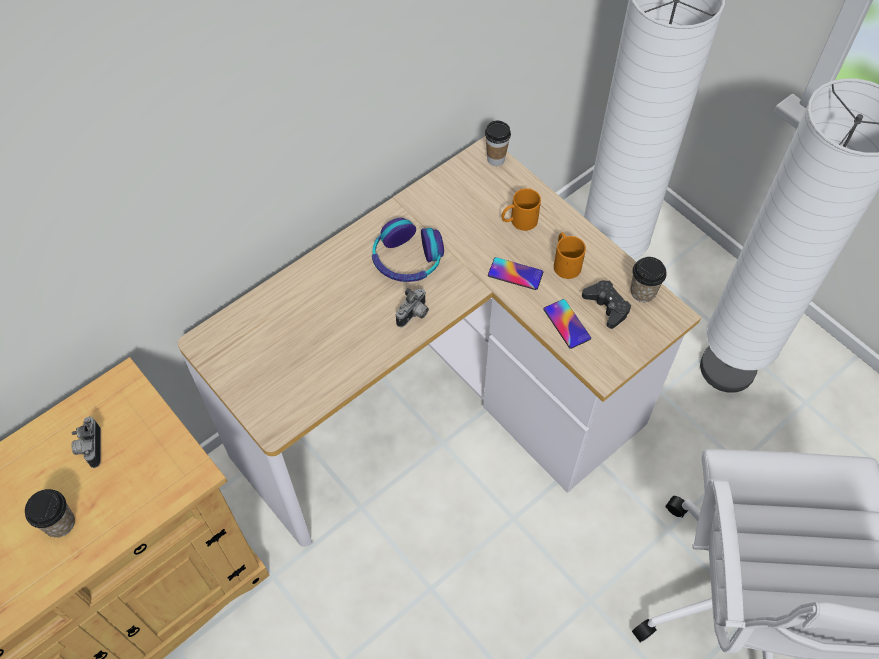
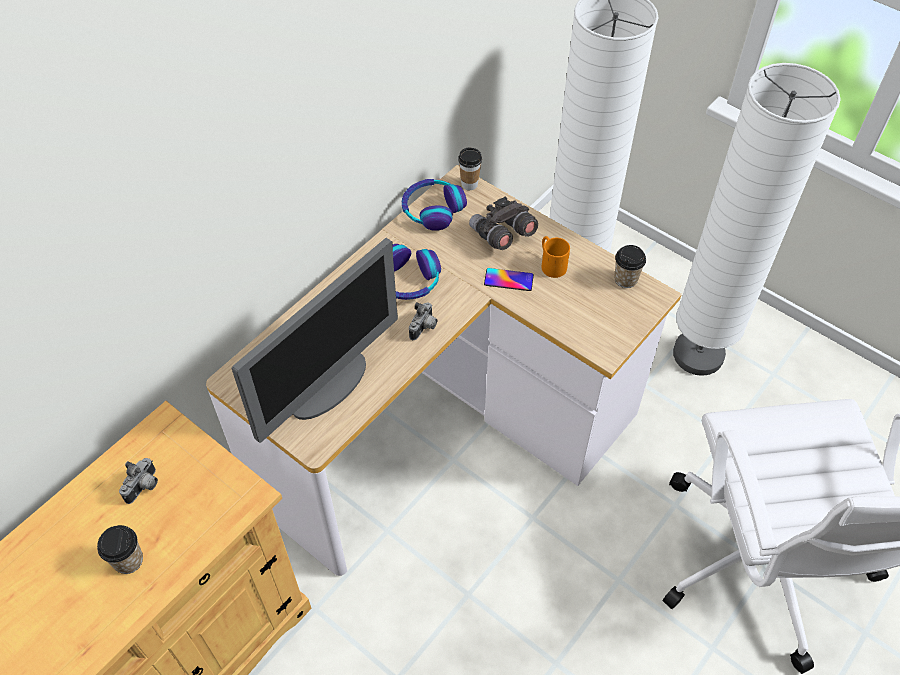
camera: 10 degrees left, 5 degrees down
camera [71,417,101,468] -> camera turned 135 degrees counterclockwise [119,458,158,504]
orange mug [502,188,541,231] -> grey binoculars [469,197,538,250]
phone [543,299,591,349] -> none
black game controller [582,281,631,329] -> none
none -> monitor [232,238,398,443]
none -> headphones [402,179,467,231]

